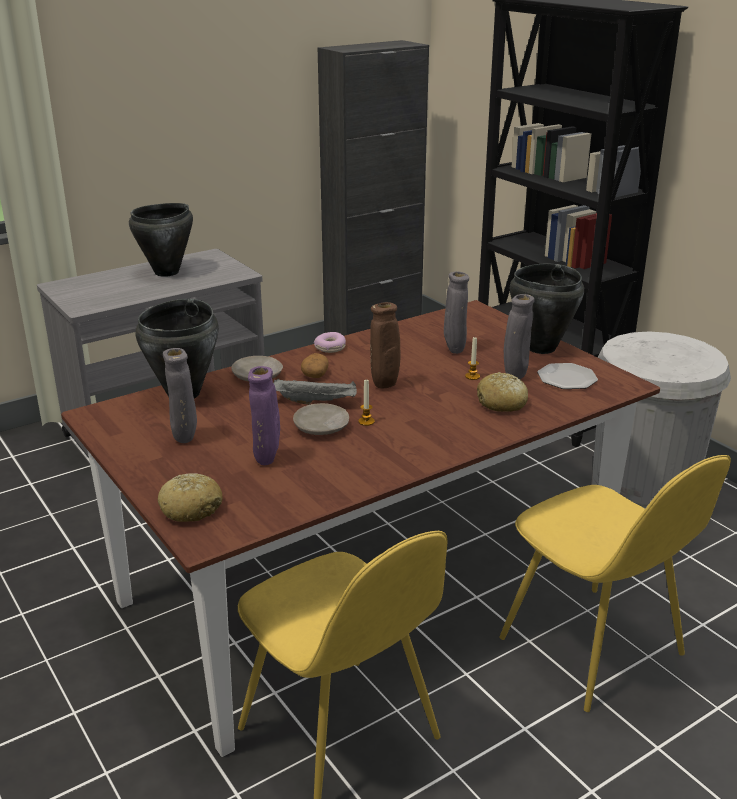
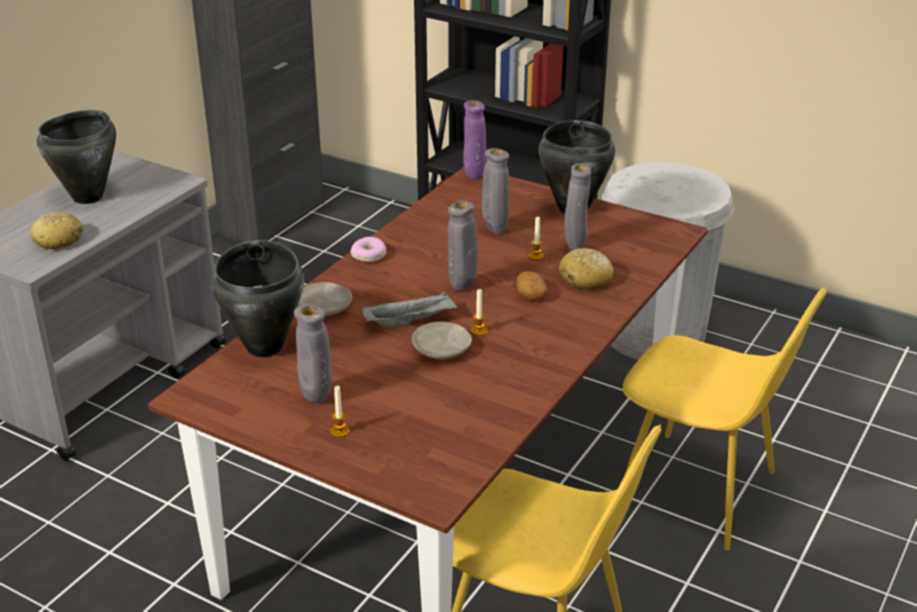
camera: 25 degrees left, 5 degrees up
bread [158,473,223,522] -> bread moved to [30,212,83,249]
purple vase [248,366,280,465] -> purple vase moved to [463,100,487,180]
potato [301,353,329,378] -> potato moved to [517,271,547,300]
brown vase [370,302,400,388] -> grey vase [448,201,478,291]
plate [537,363,598,389] -> none
none -> candle [330,386,350,438]

